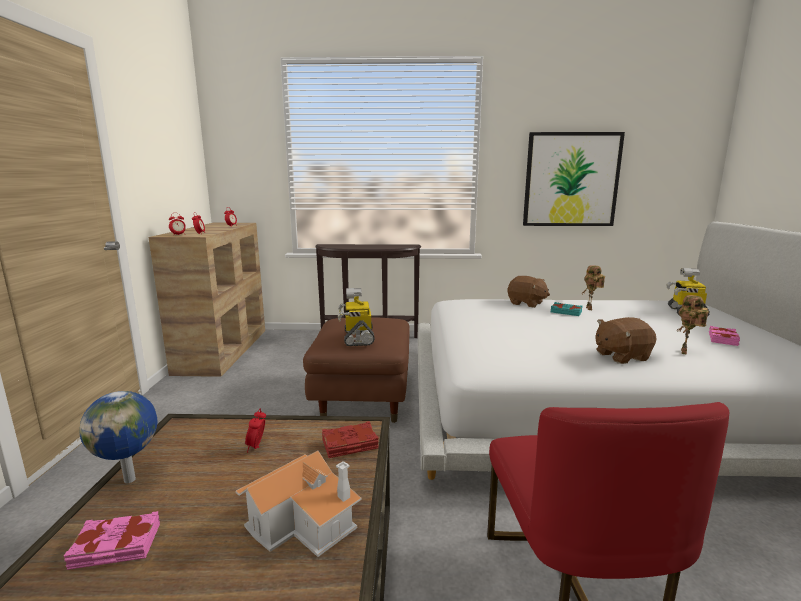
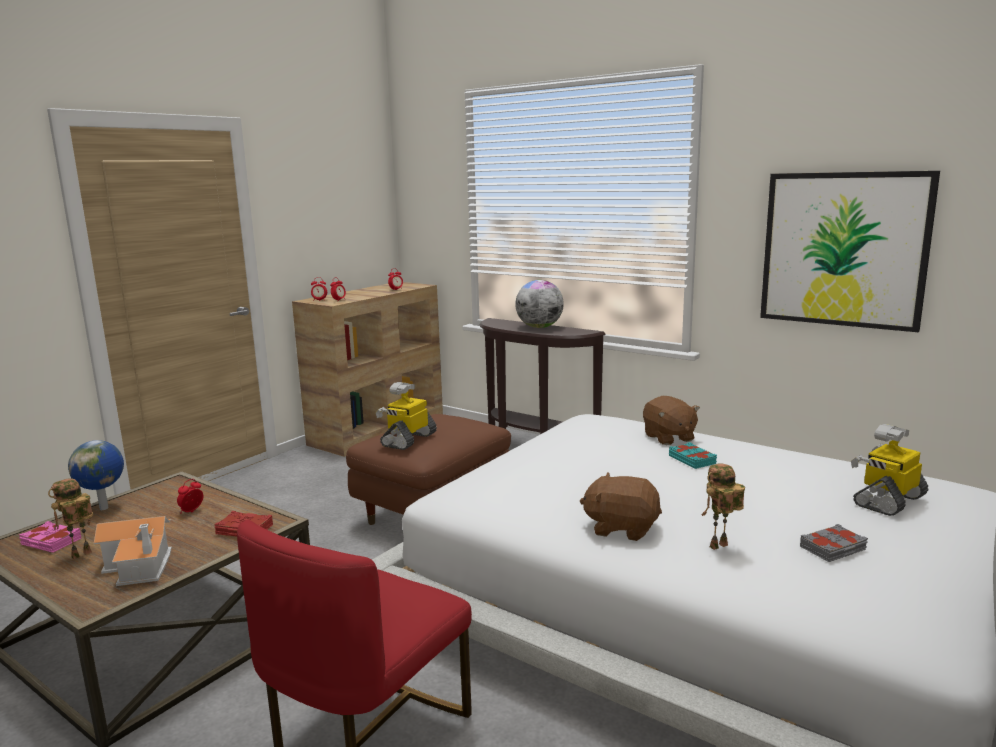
camera: 35 degrees right, 0 degrees up
toy robot [582,265,605,310] -> toy robot moved to [48,478,93,559]
pink book [709,326,740,346] -> grey book [800,524,868,562]
none -> globe [515,280,564,328]

